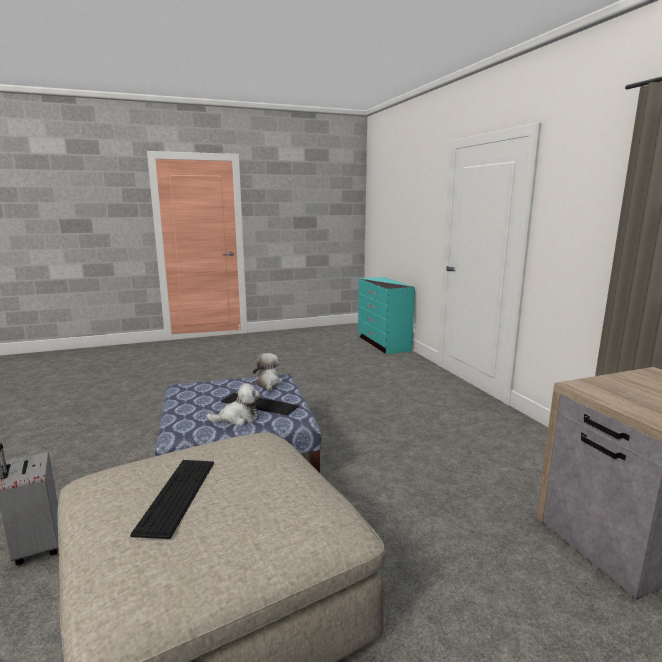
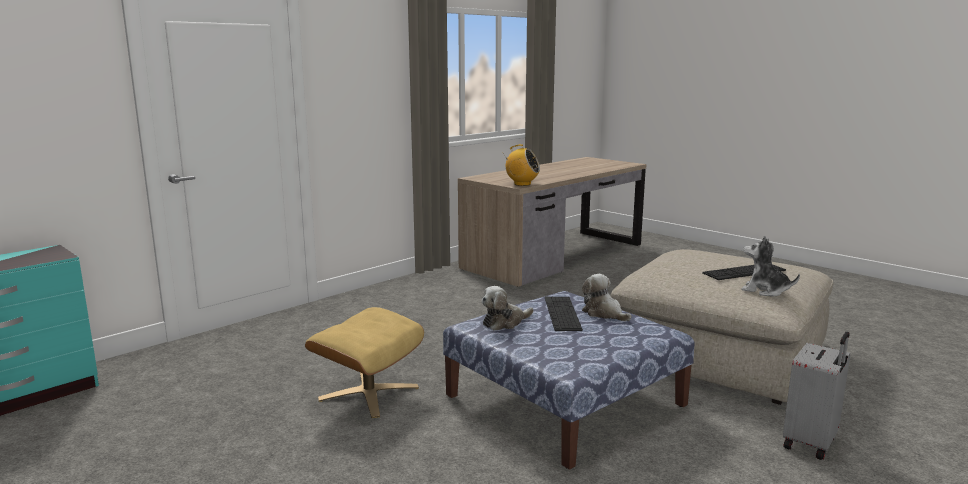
camera: 115 degrees left, 0 degrees up
none -> beige ottoman [305,307,424,418]
none -> radio [503,144,540,186]
none -> plush toy [741,235,800,297]

